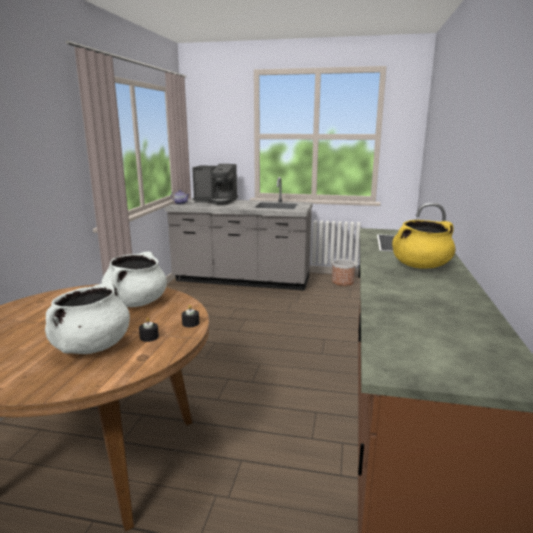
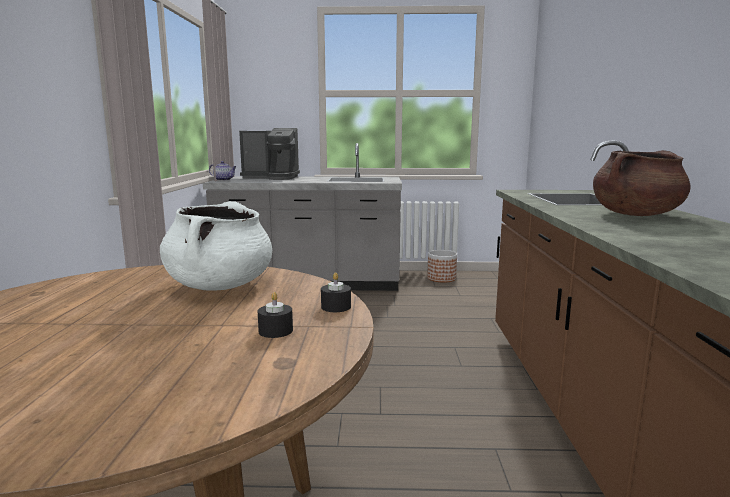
camera: 10 degrees left, 5 degrees down
white cooking pot [45,282,130,354] -> none
yellow cooking pot [392,220,455,269] -> brown cooking pot [593,150,690,216]

